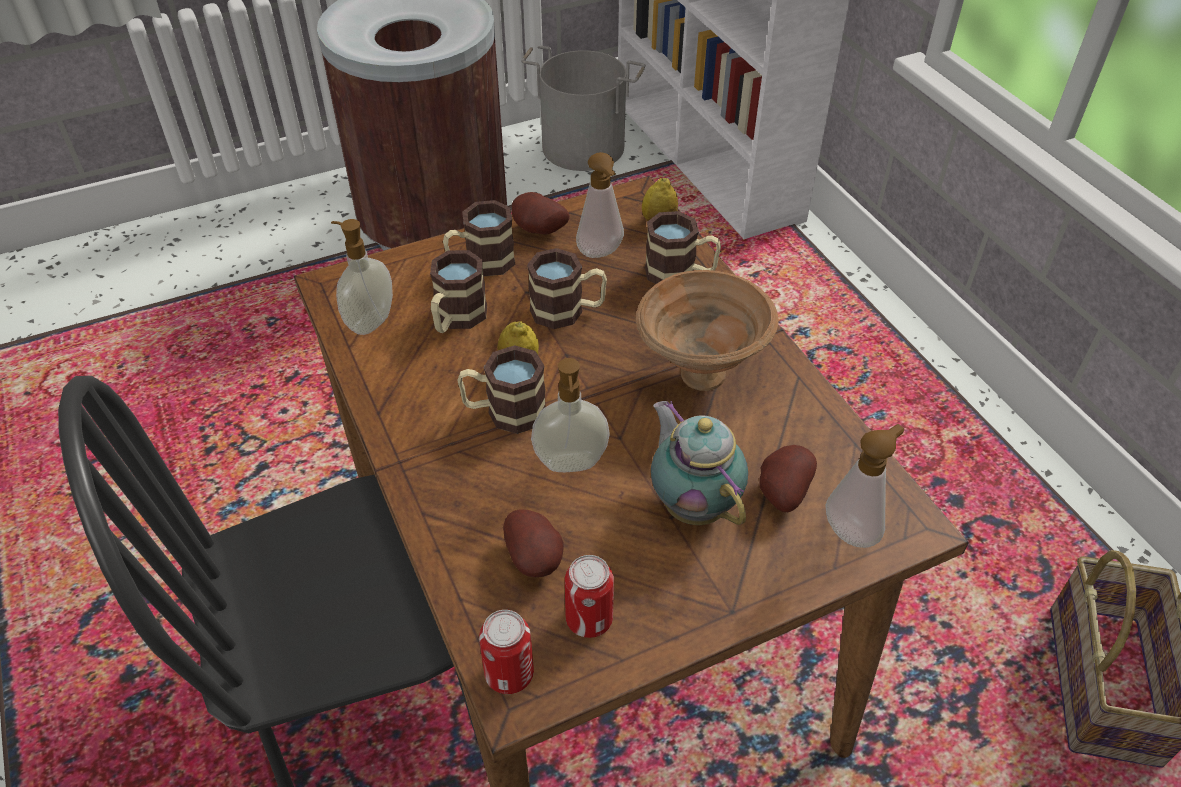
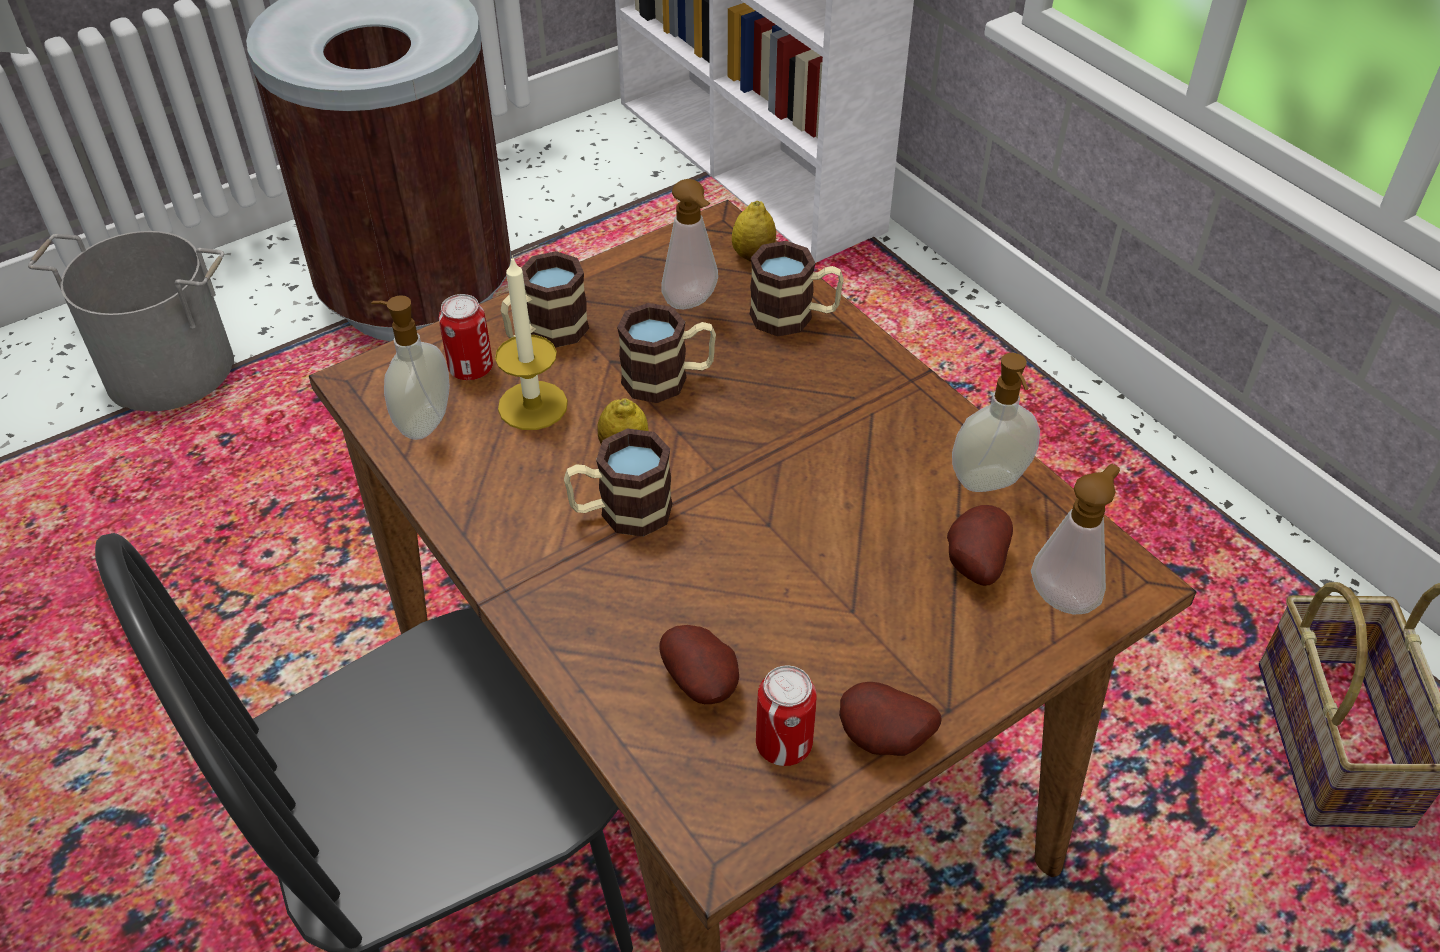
camera: 10 degrees left, 0 degrees up
mug [430,250,487,333] -> candle [495,256,568,430]
can [479,610,534,694] -> can moved to [439,294,493,380]
potato [512,192,570,235] -> potato moved to [839,682,942,756]
grey bucket [521,46,646,171] -> grey bucket moved to [28,231,234,412]
soap dispenser [531,358,610,472] -> soap dispenser moved to [952,353,1040,492]
brown bowl [636,270,779,391] -> none
teapot [651,401,748,525] -> none

